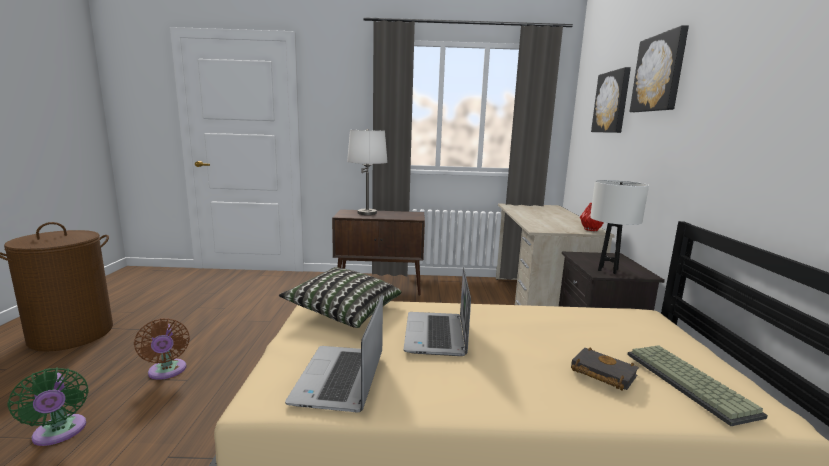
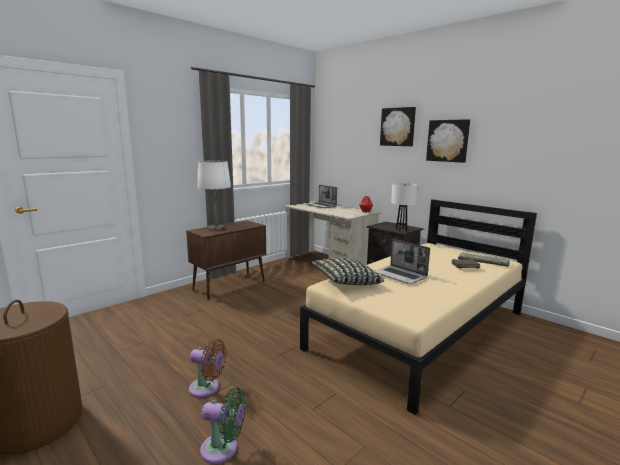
camera: 45 degrees left, 0 degrees up
laptop [285,295,383,413] -> laptop moved to [305,185,337,208]
picture [591,67,631,133] -> picture moved to [426,119,470,163]

